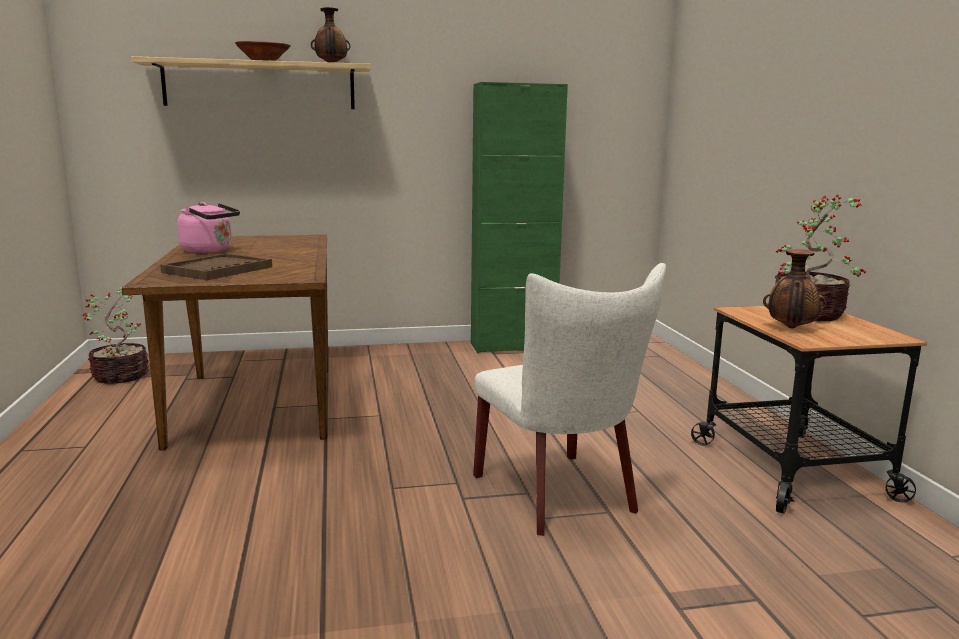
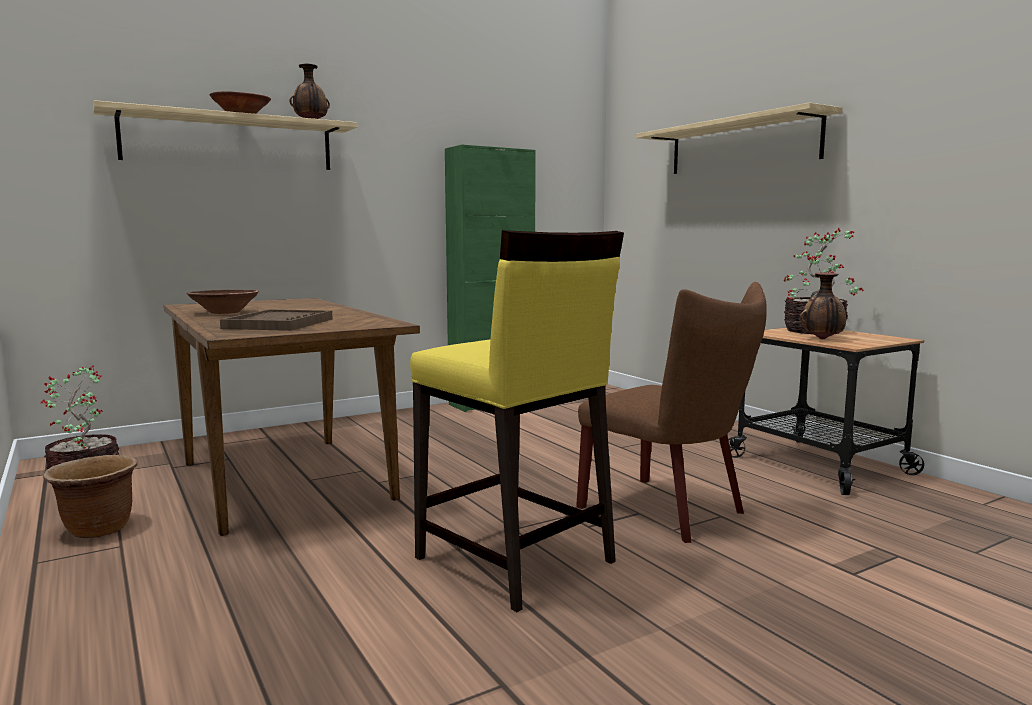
camera: 20 degrees left, 5 degrees down
pink kettle [177,202,240,253] -> brown bowl [186,290,259,314]
white chair [473,263,666,536] -> brown chair [576,282,767,543]
none -> brown planter [43,455,137,538]
none -> yellow stool [410,230,624,612]
none -> shelf [636,102,843,174]

